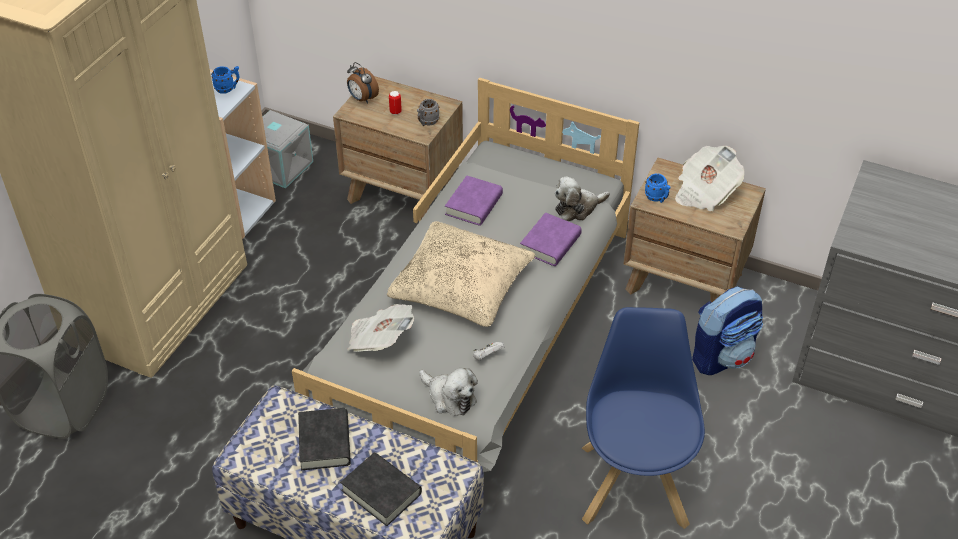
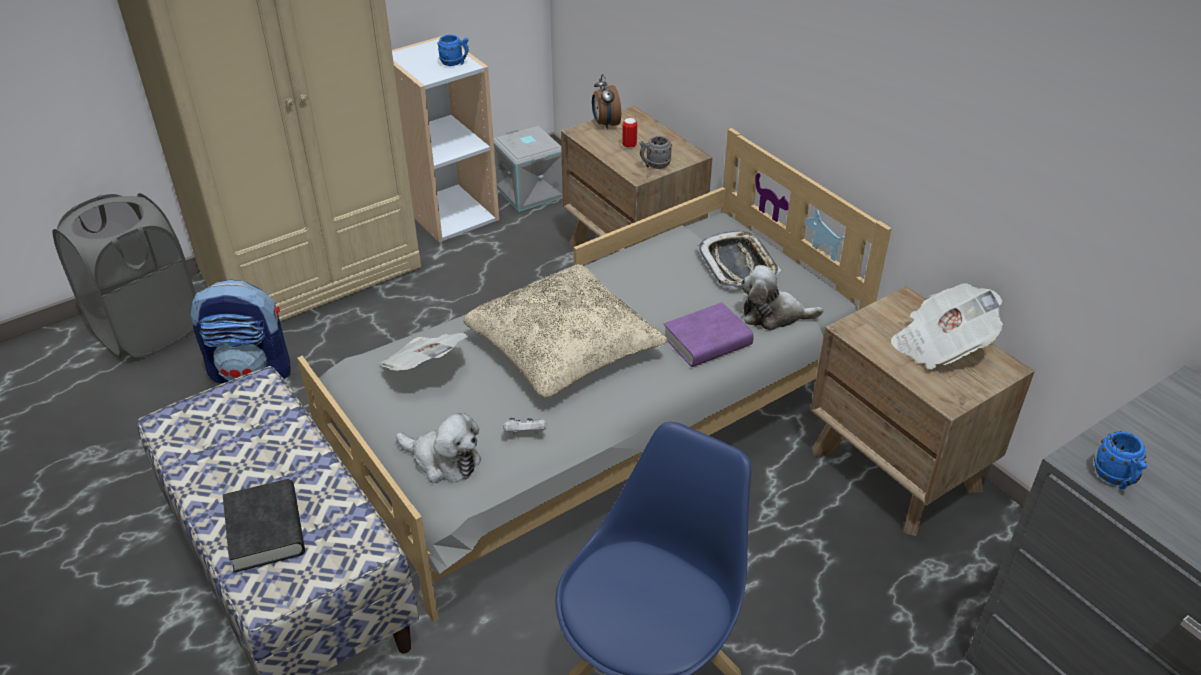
camera: 30 degrees right, 5 degrees down
black book [298,408,351,470] -> none
plush toy [419,368,478,416] -> plush toy turned 45 degrees counterclockwise [396,413,481,483]
purple book [445,176,503,226] -> none
blue mug [645,174,671,203] -> blue mug moved to [1094,431,1147,489]
backpack [692,286,763,375] -> backpack moved to [191,279,291,383]
none -> tray [697,231,781,289]

